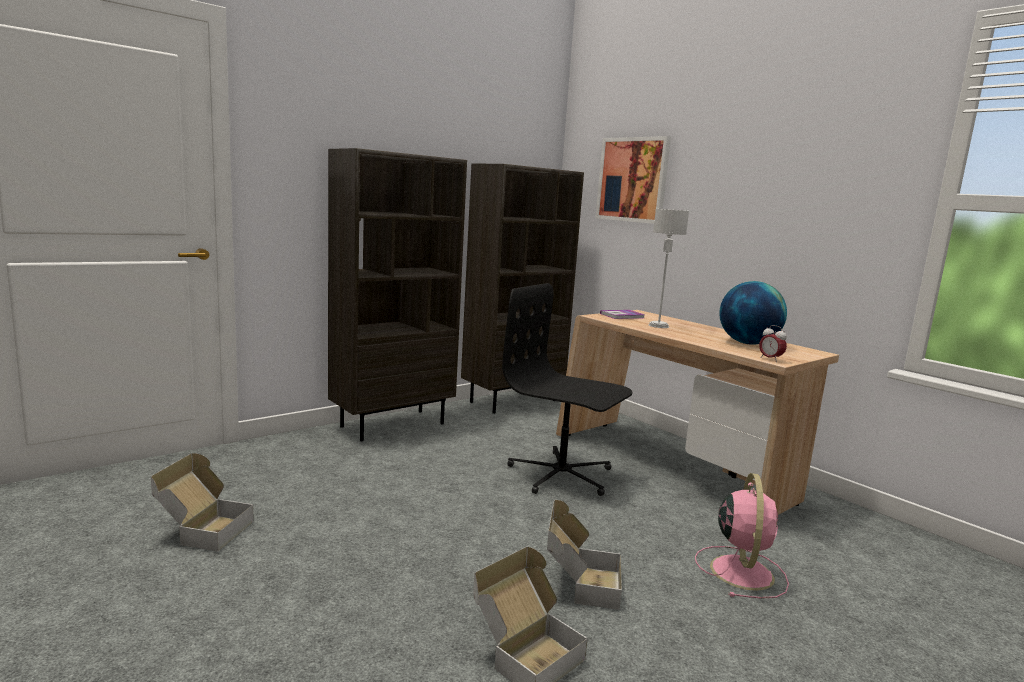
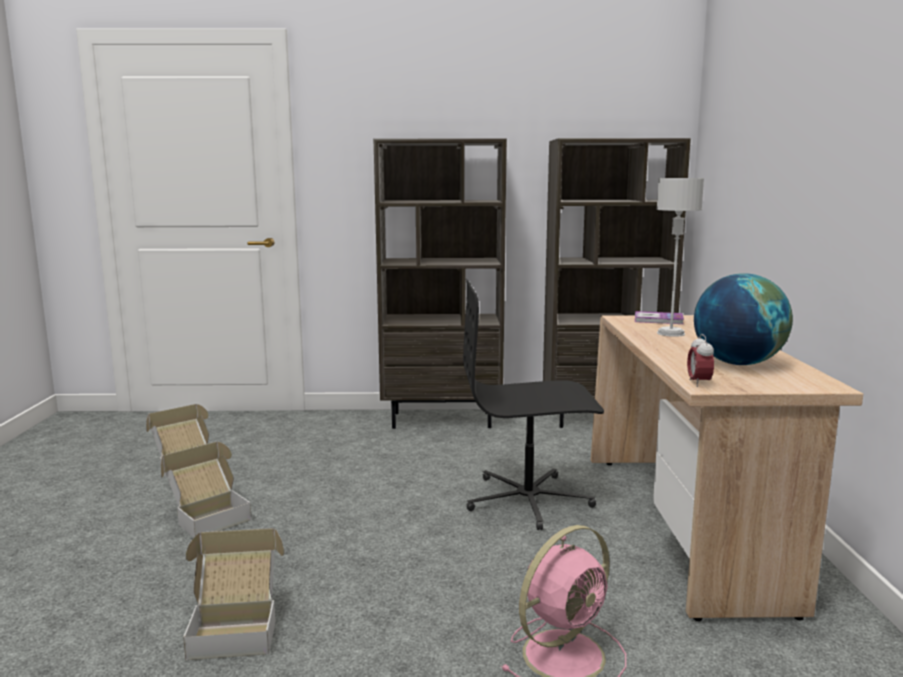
camera: 40 degrees right, 0 degrees up
black office chair [502,283,632,496] -> black office chair turned 75 degrees counterclockwise [463,279,604,530]
cardboard box [547,500,622,610] -> cardboard box moved to [161,442,252,538]
picture [595,136,671,224] -> none

